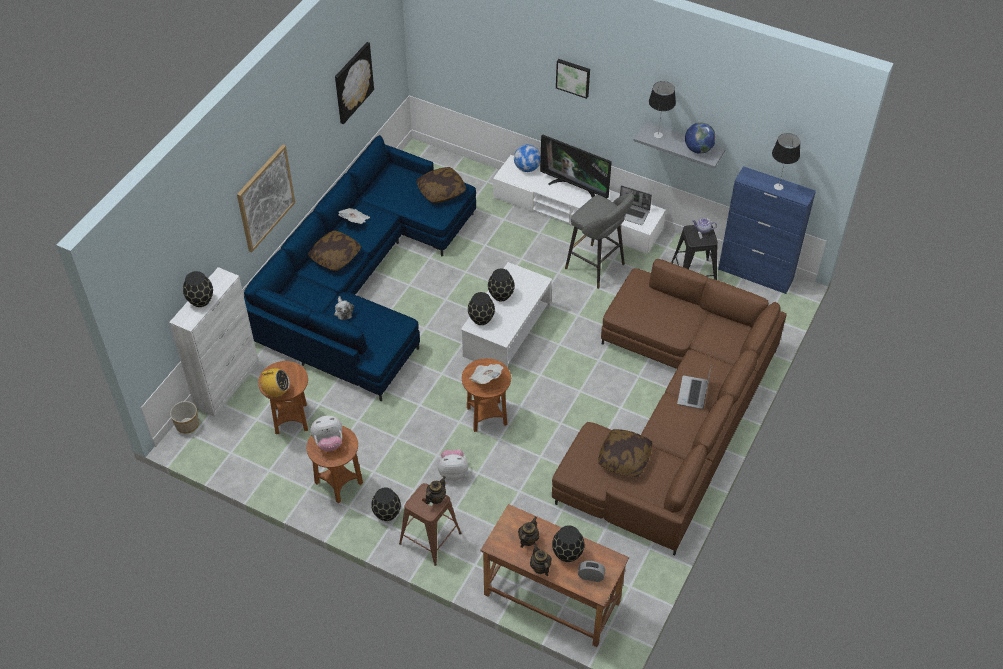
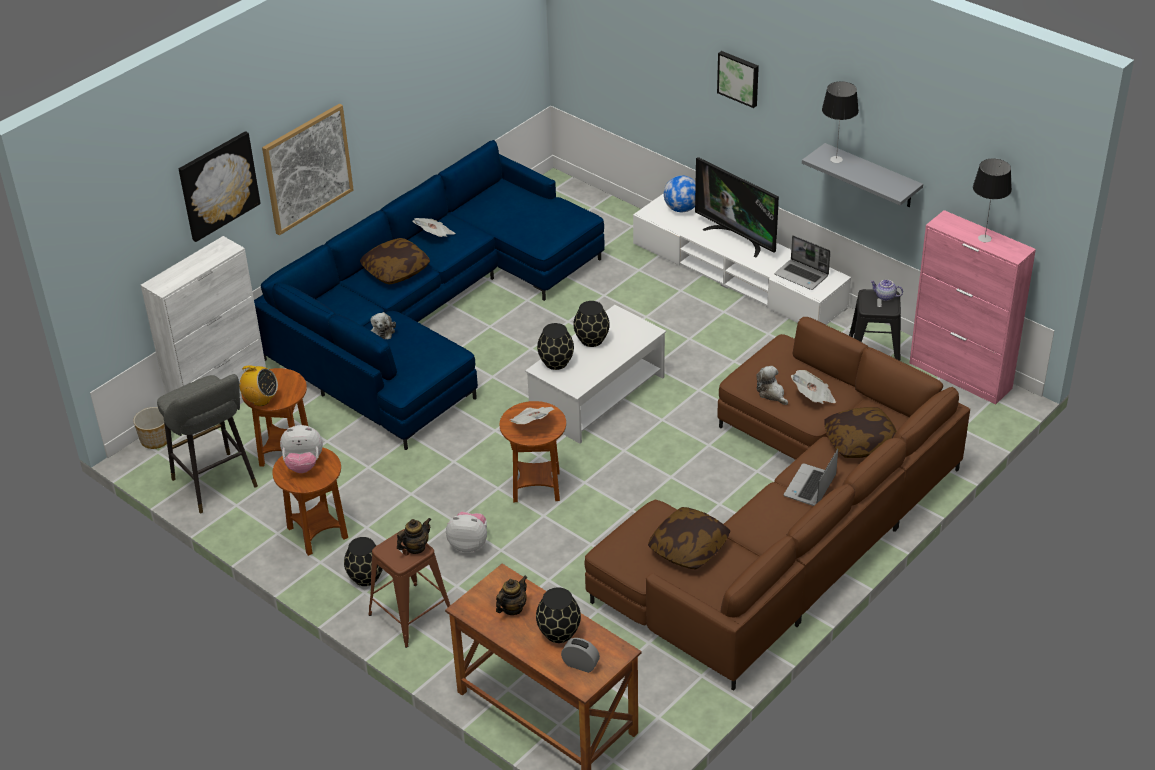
camera: 15 degrees right, 10 degrees down
black vase [183,271,213,307] -> none
picture [335,42,374,124] -> picture moved to [179,131,261,242]
pillow [416,167,466,203] -> pillow moved to [824,407,897,458]
teapot [530,543,552,576] -> none
grey stool [565,193,634,289] -> grey stool moved to [157,374,258,513]
globe [685,123,716,154] -> none
blue cabinet [718,166,816,294] -> pink cabinet [910,210,1036,405]
none -> plush toy [756,366,788,405]
none -> newspaper [791,370,836,404]

